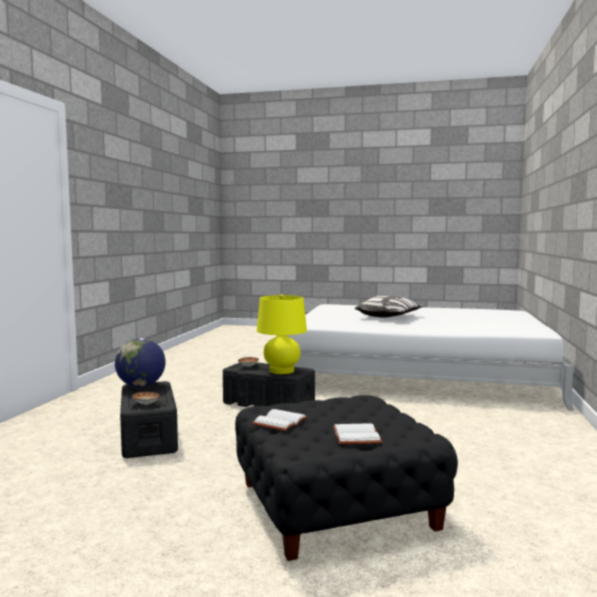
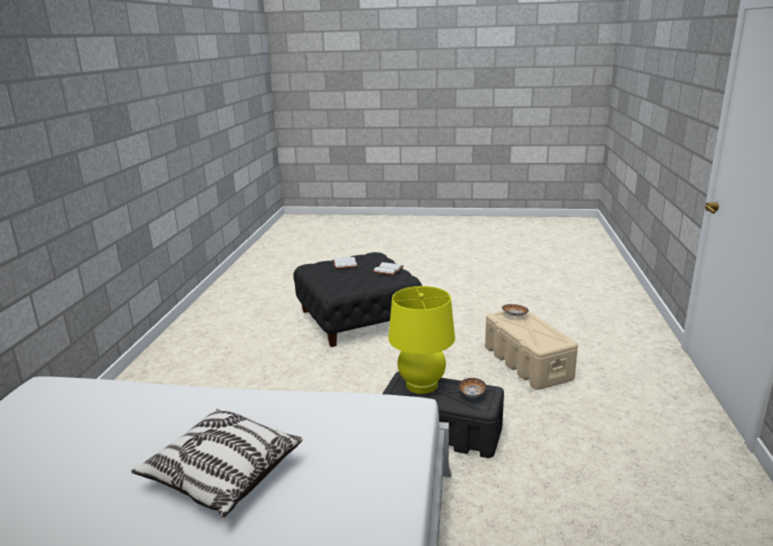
camera: 175 degrees right, 15 degrees up
globe [115,338,166,387] -> none
black storage box [120,381,178,458] -> beige storage box [485,311,578,390]

